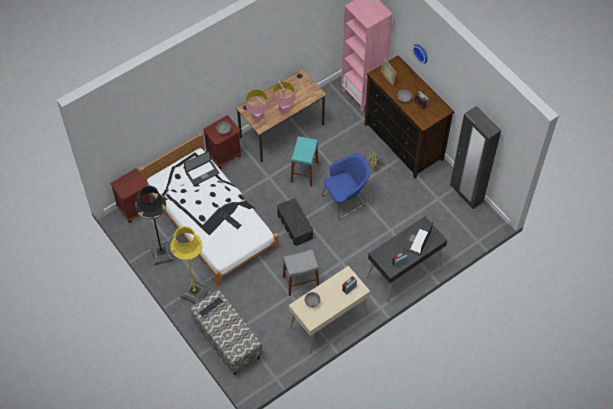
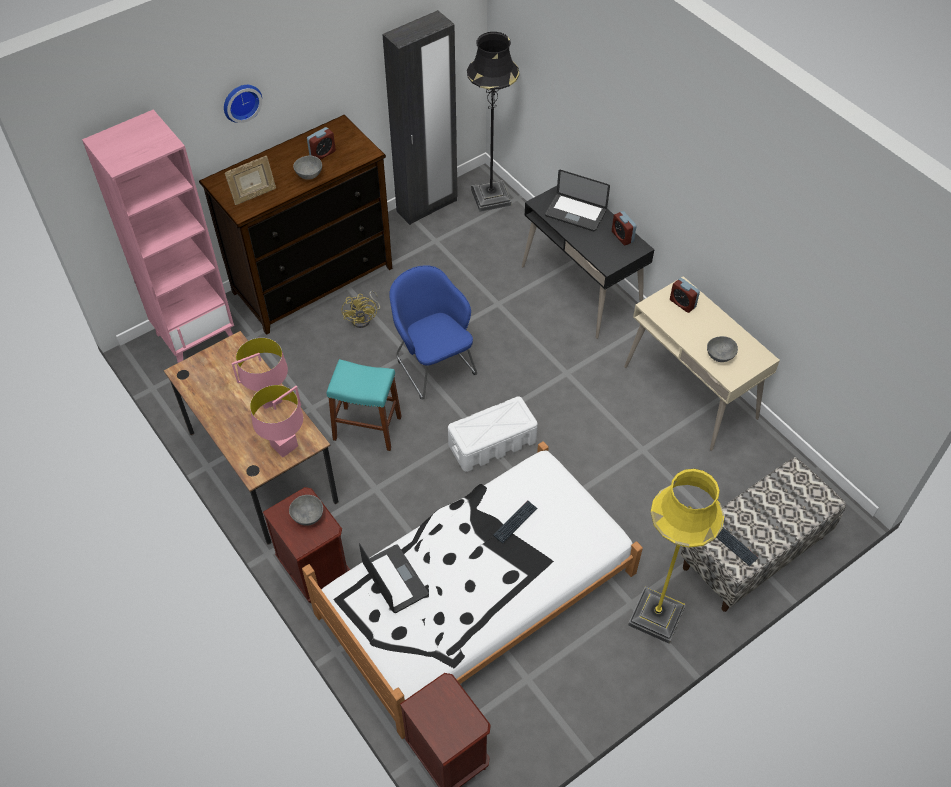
camera: 90 degrees left, 5 degrees down
black floor lamp [135,186,174,265] -> black floor lamp moved to [467,32,520,212]
black storage box [277,199,313,246] -> white storage box [448,396,538,472]
grey stool [283,249,319,296] -> none

